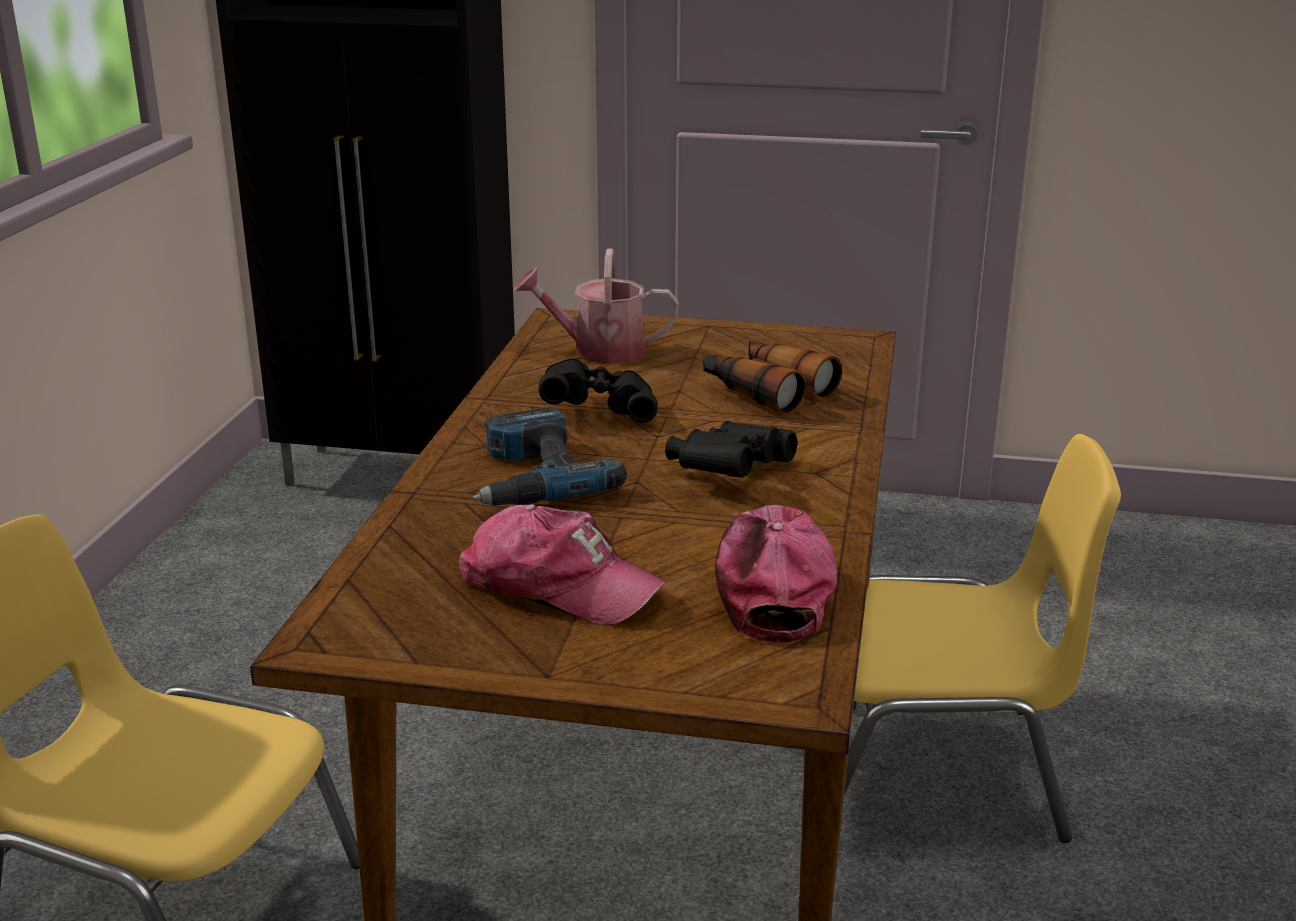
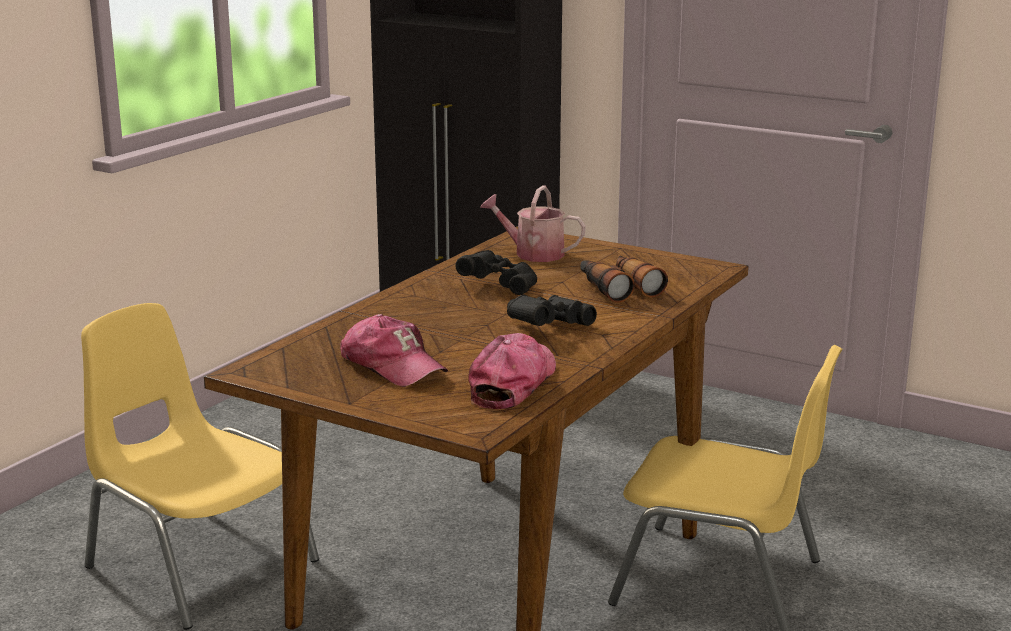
camera: 20 degrees right, 5 degrees down
power drill [473,407,627,506] -> none

